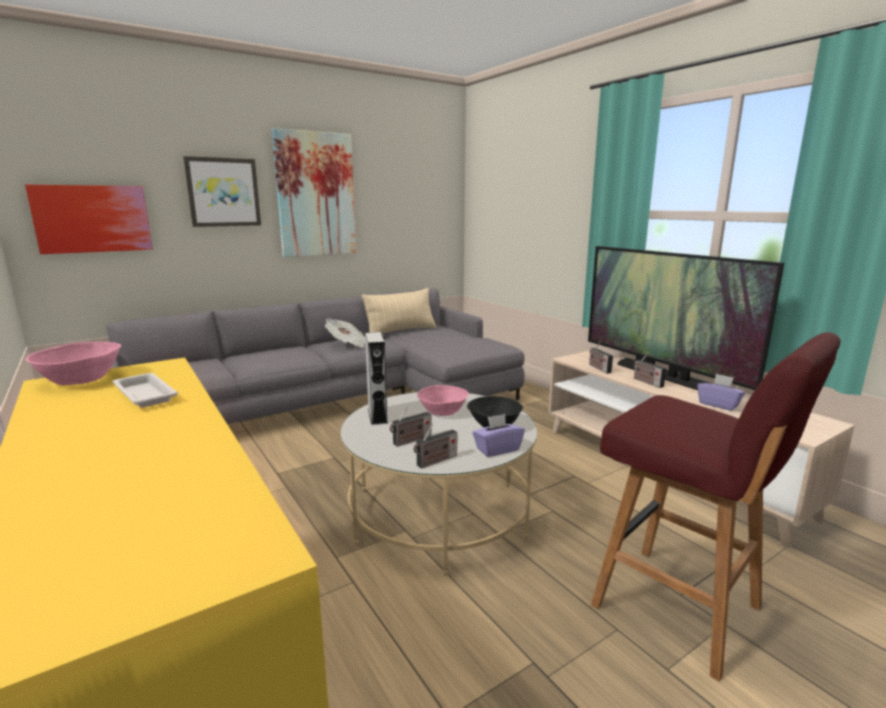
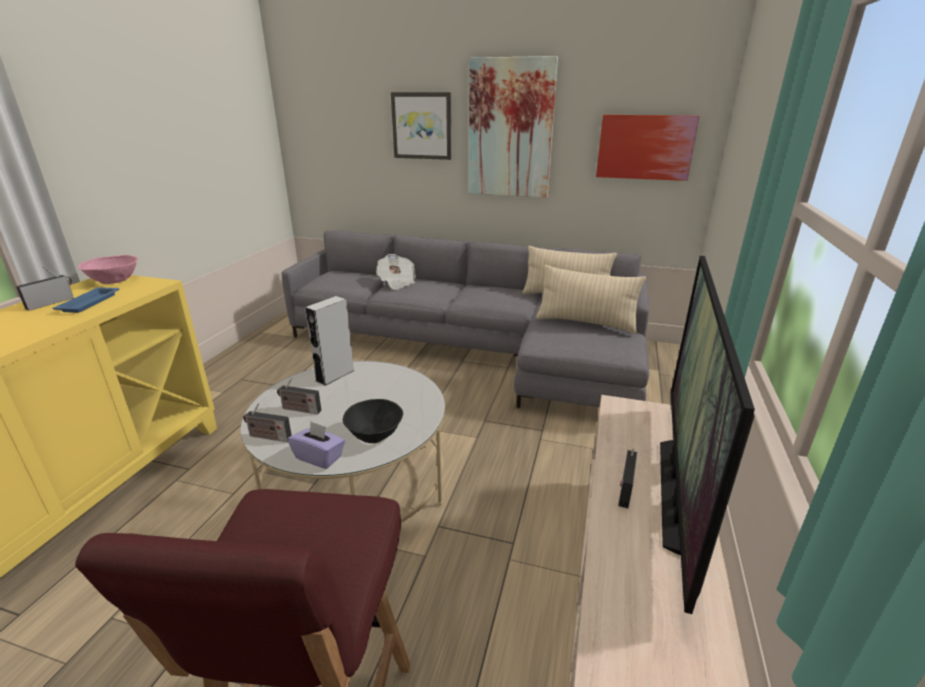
camera: 50 degrees right, 10 degrees up
picture [25,185,153,254] -> picture moved to [596,114,700,181]
white tray [112,373,178,408] -> blue tray [52,287,120,313]
newspaper [325,318,365,347] -> newspaper moved to [376,254,416,290]
pink bowl [417,385,469,416] -> none
radio [589,341,613,374] -> radio moved to [16,267,74,311]
purple tissue box [697,374,745,411] -> none
none -> beige pillow [536,265,646,334]

